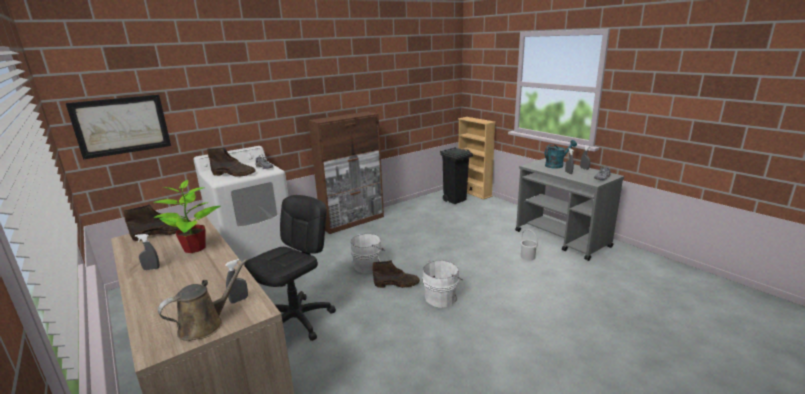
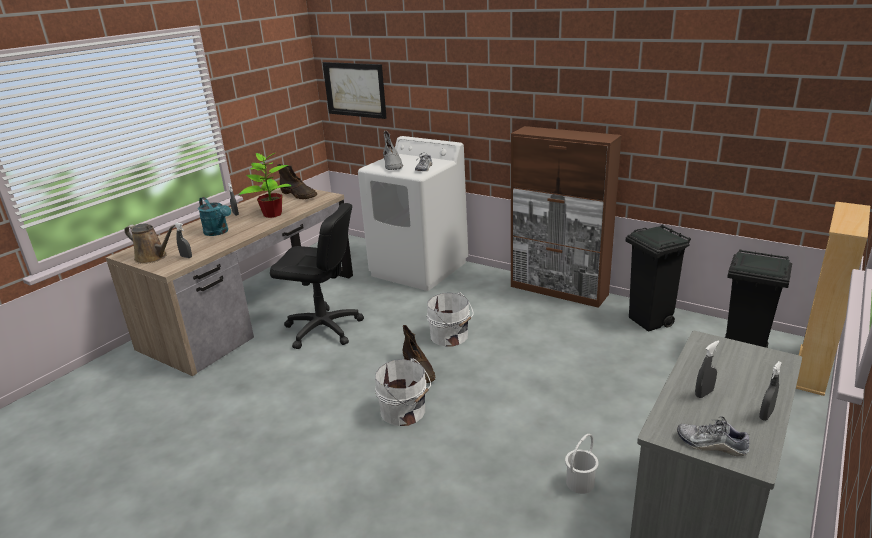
camera: 70 degrees right, 5 degrees up
brown boot [207,147,256,177] -> grey boot [383,131,403,170]
turquoise watering can [545,140,577,169] -> turquoise watering can moved to [198,197,231,236]
none -> black trash can [626,224,691,332]

